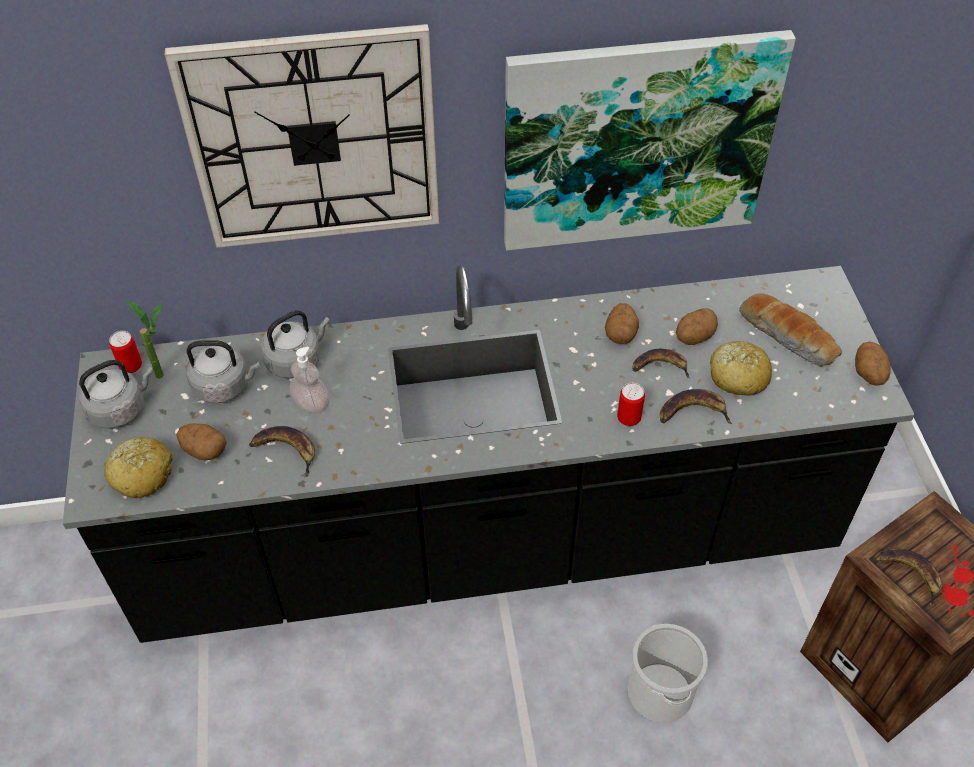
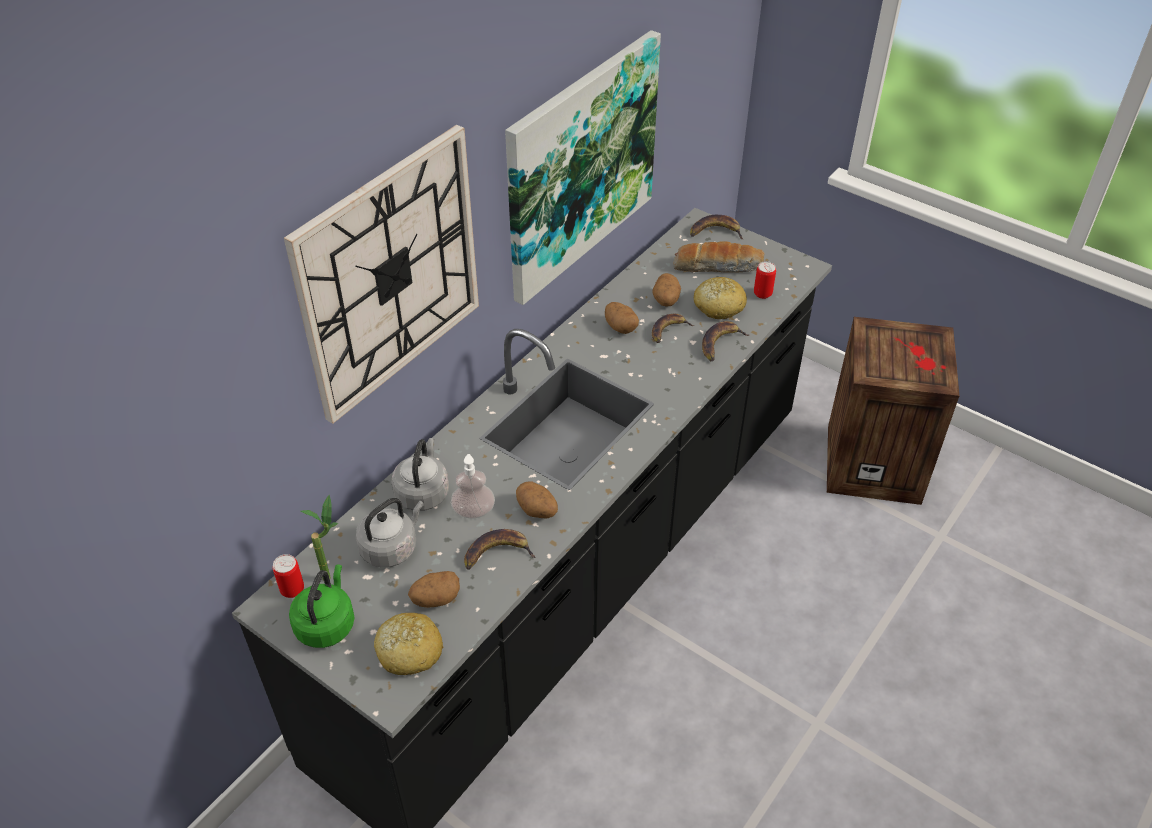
camera: 45 degrees left, 5 degrees down
grey kettle [79,360,154,429] -> green kettle [289,564,355,648]
can [617,383,645,426] -> can moved to [754,261,776,299]
bucket [628,624,708,723] -> none
potato [855,342,890,386] -> potato moved to [516,481,558,518]
banana [873,549,942,608] -> banana moved to [690,215,743,239]

